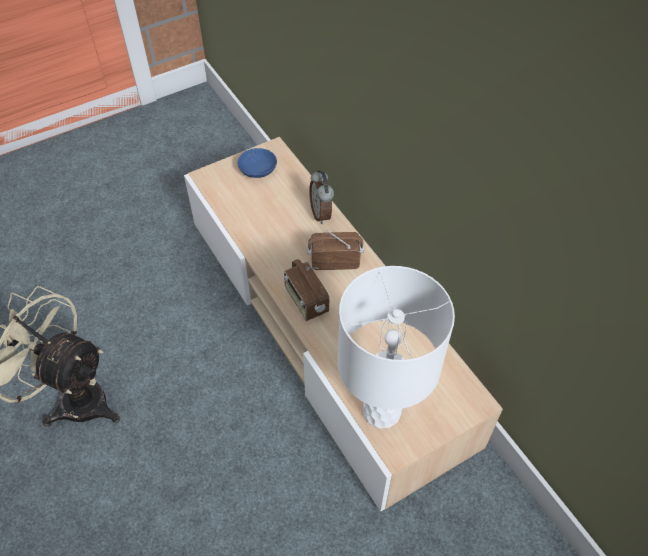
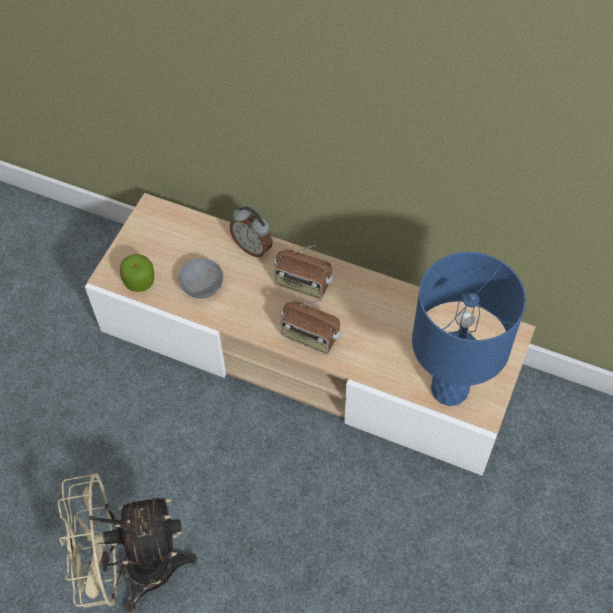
camera: 35 degrees left, 5 degrees up
blue bowl [237,148,277,178] -> none
radio [307,230,364,270] -> radio turned 120 degrees counterclockwise [274,245,333,299]
white table lamp [338,266,455,429] -> blue table lamp [412,252,526,406]
none -> apple [120,254,154,292]
none -> grey bowl [178,258,224,298]

